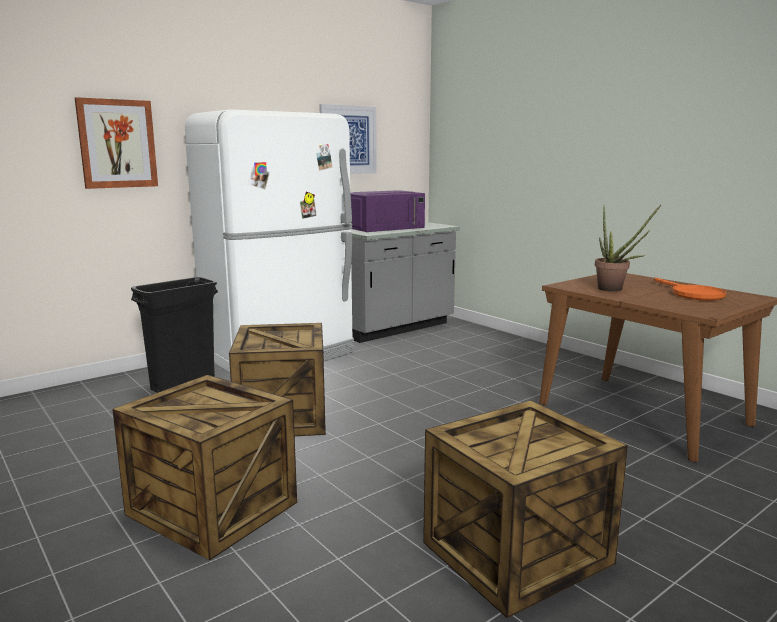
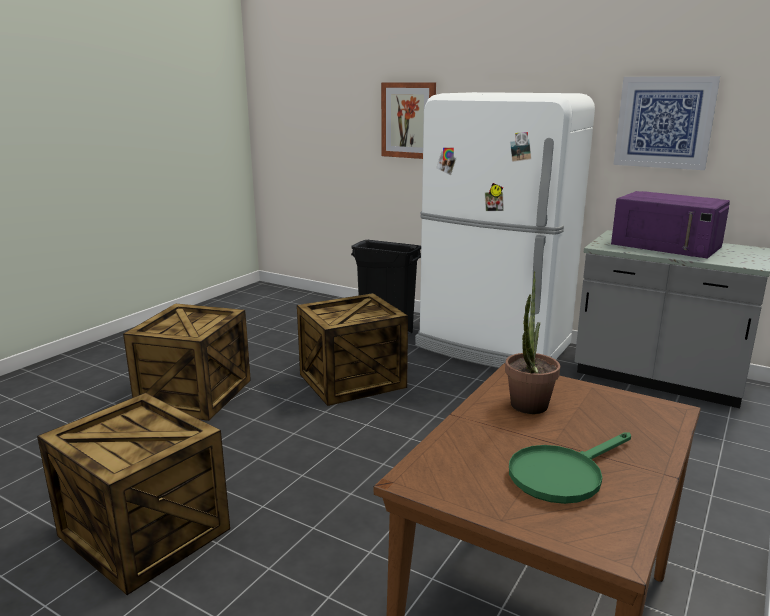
camera: 70 degrees right, 5 degrees up
orange frying pan [654,277,726,301] -> green frying pan [509,432,631,504]

